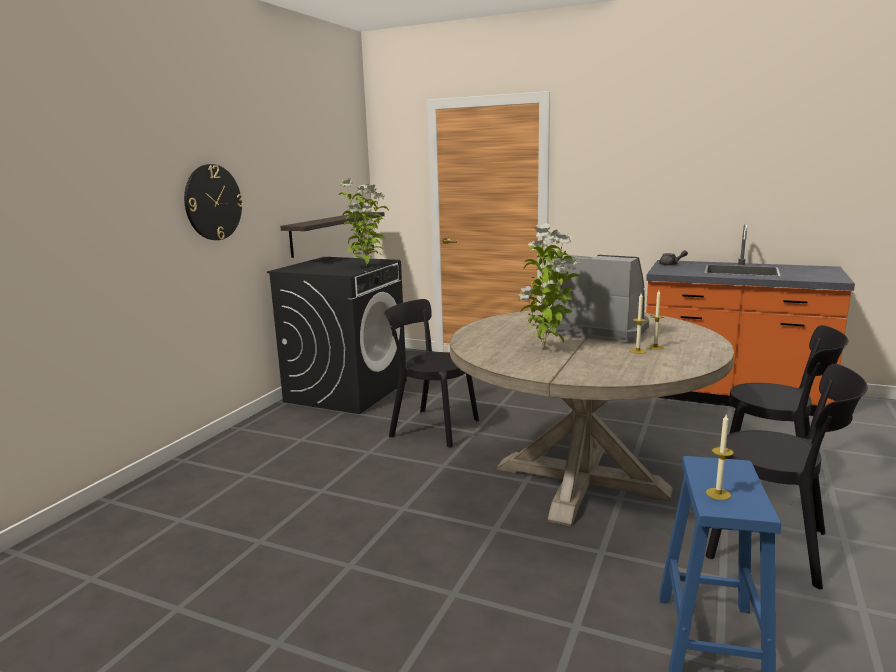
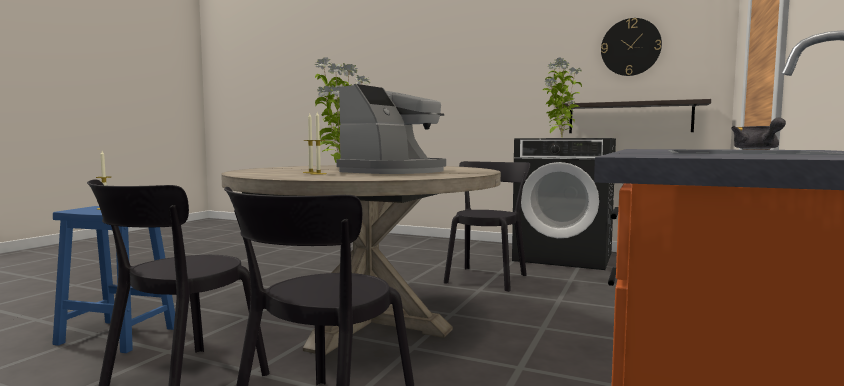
camera: 90 degrees right, 10 degrees down
wall clock [184,164,243,240] -> wall clock moved to [601,18,662,76]

